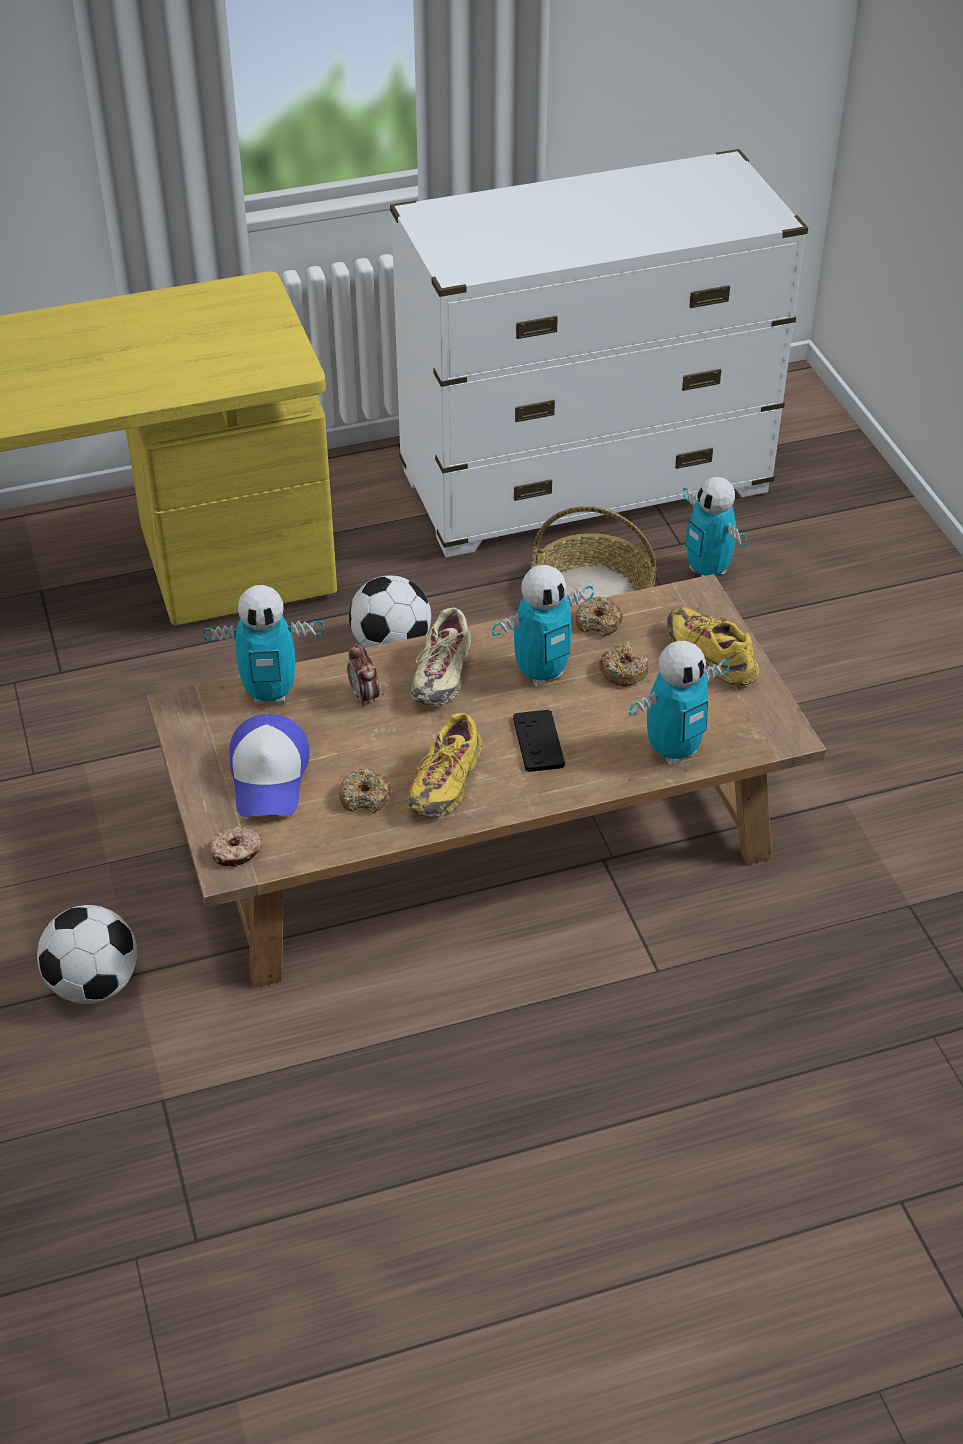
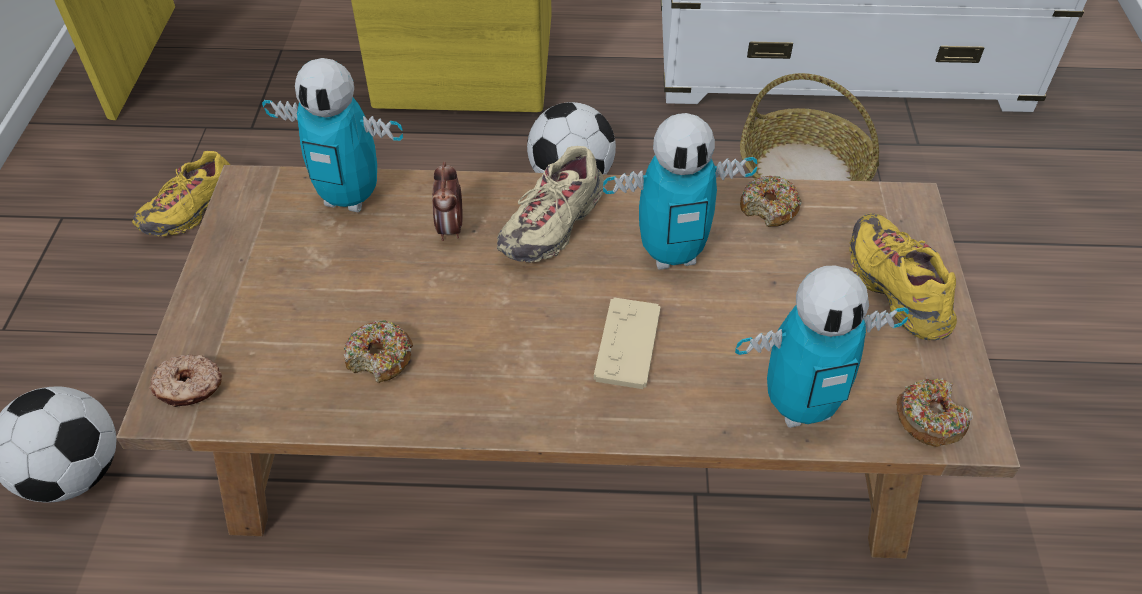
camera: 20 degrees right, 5 degrees up
cap [229,714,309,817] -> none
yellow shoe [407,713,482,817] -> yellow shoe moved to [132,151,230,236]
black game controller [513,710,565,772] -> beige game controller [594,298,661,389]
donut [599,643,648,687] -> donut moved to [896,379,973,447]
toy robot [683,477,747,577] -> none

